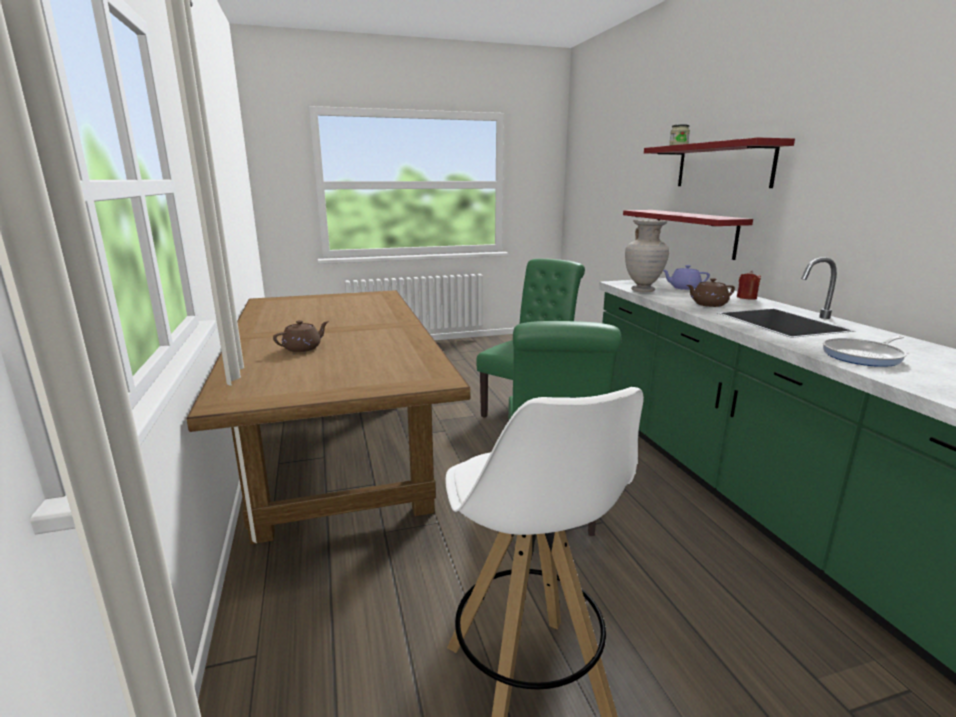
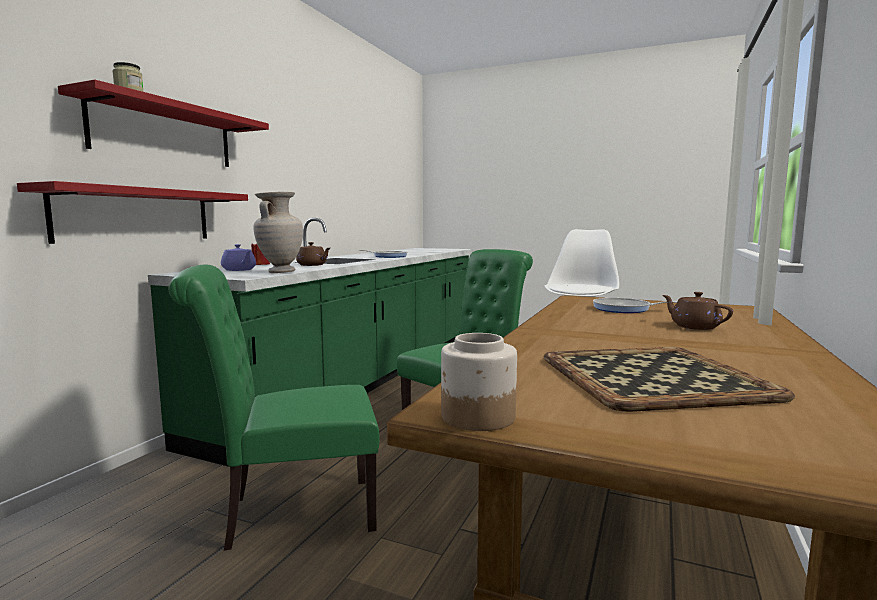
camera: 140 degrees left, 10 degrees down
brown teapot [273,320,329,352] -> brown teapot turned 60 degrees clockwise [662,292,733,330]
none -> jar [441,333,517,431]
none -> tray [544,347,795,412]
none -> frying pan [593,298,678,313]

